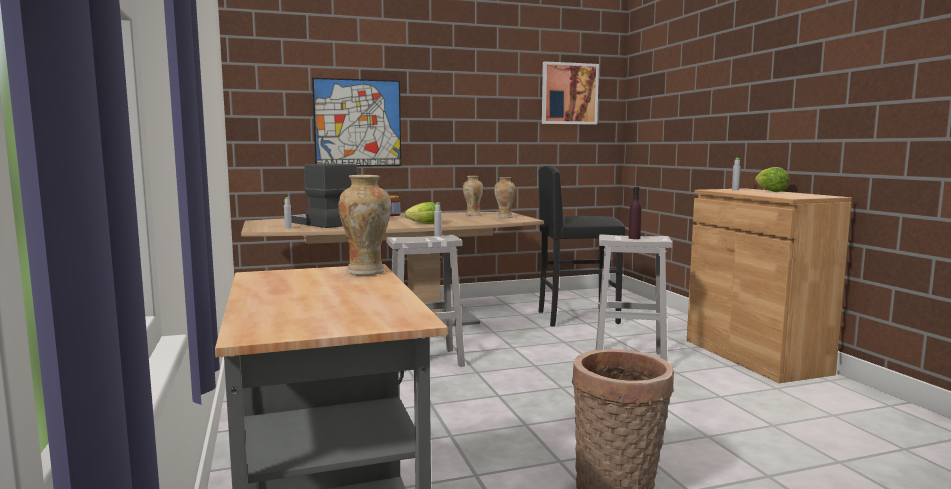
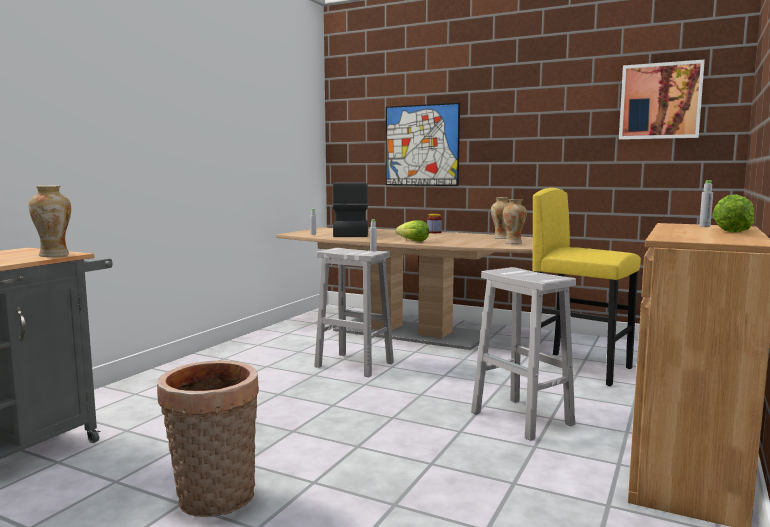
camera: 45 degrees right, 0 degrees up
black stool [538,166,625,327] -> yellow stool [532,188,641,386]
purple bottle [629,187,641,239] -> none

